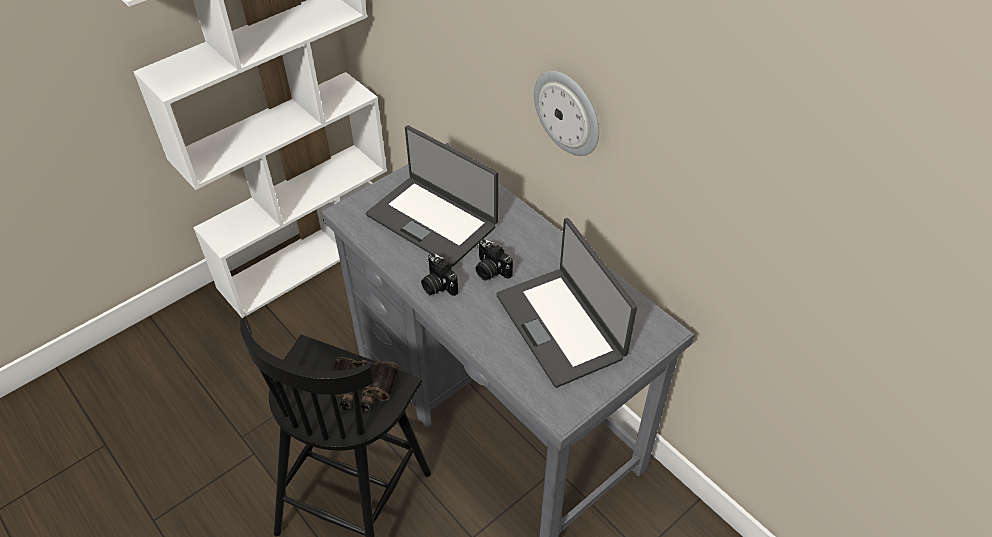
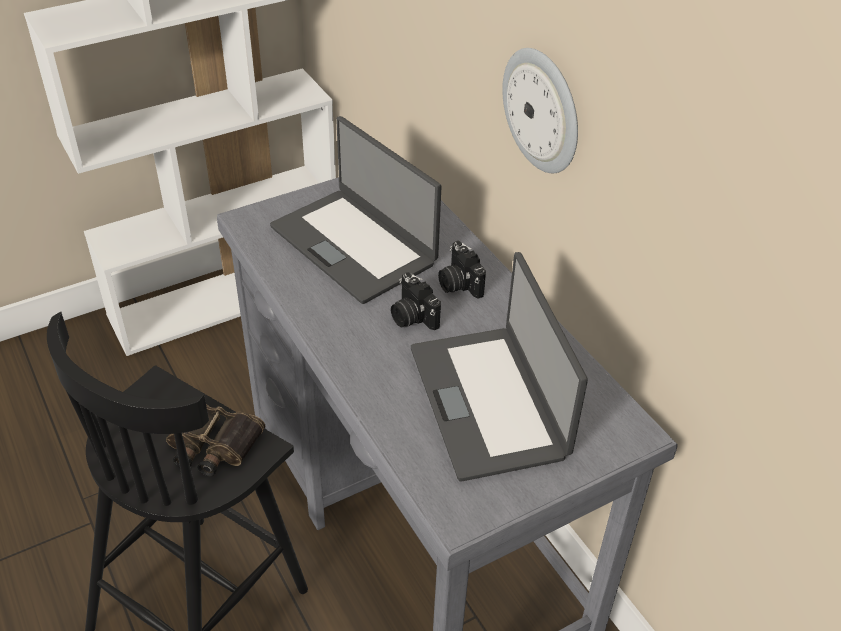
camera: 10 degrees right, 5 degrees down
camera [421,253,458,296] -> camera moved to [438,241,486,299]

